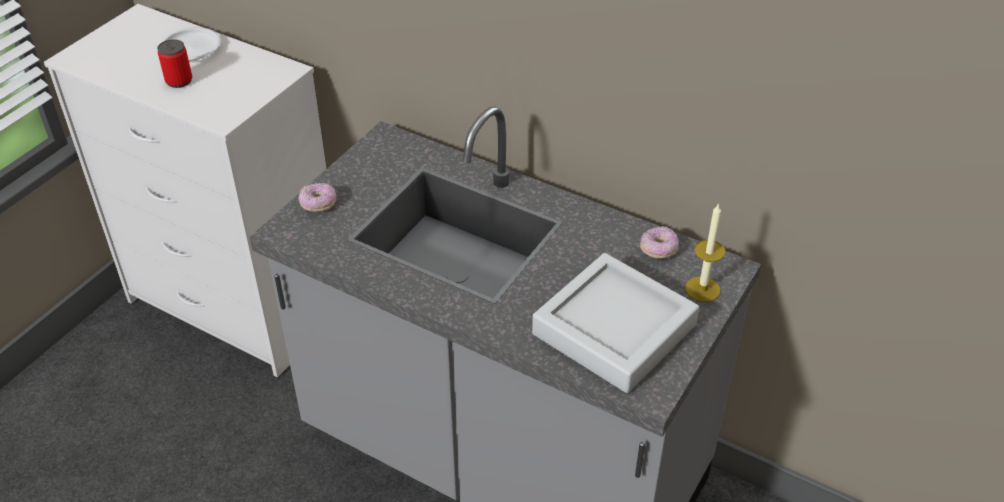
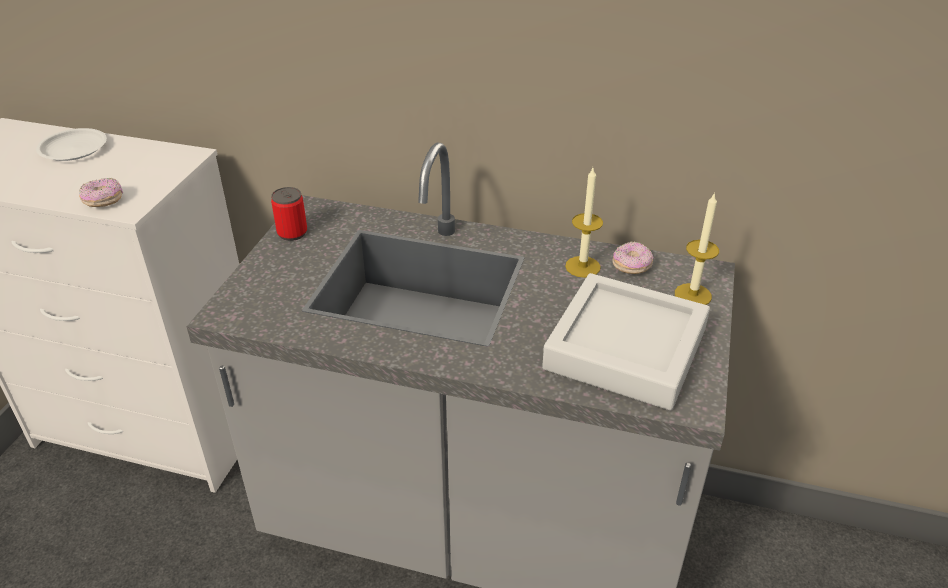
camera: 15 degrees left, 5 degrees down
can [157,39,192,88] -> can moved to [271,187,307,241]
donut [299,183,337,212] -> donut moved to [79,178,123,207]
none -> candle [565,168,603,278]

